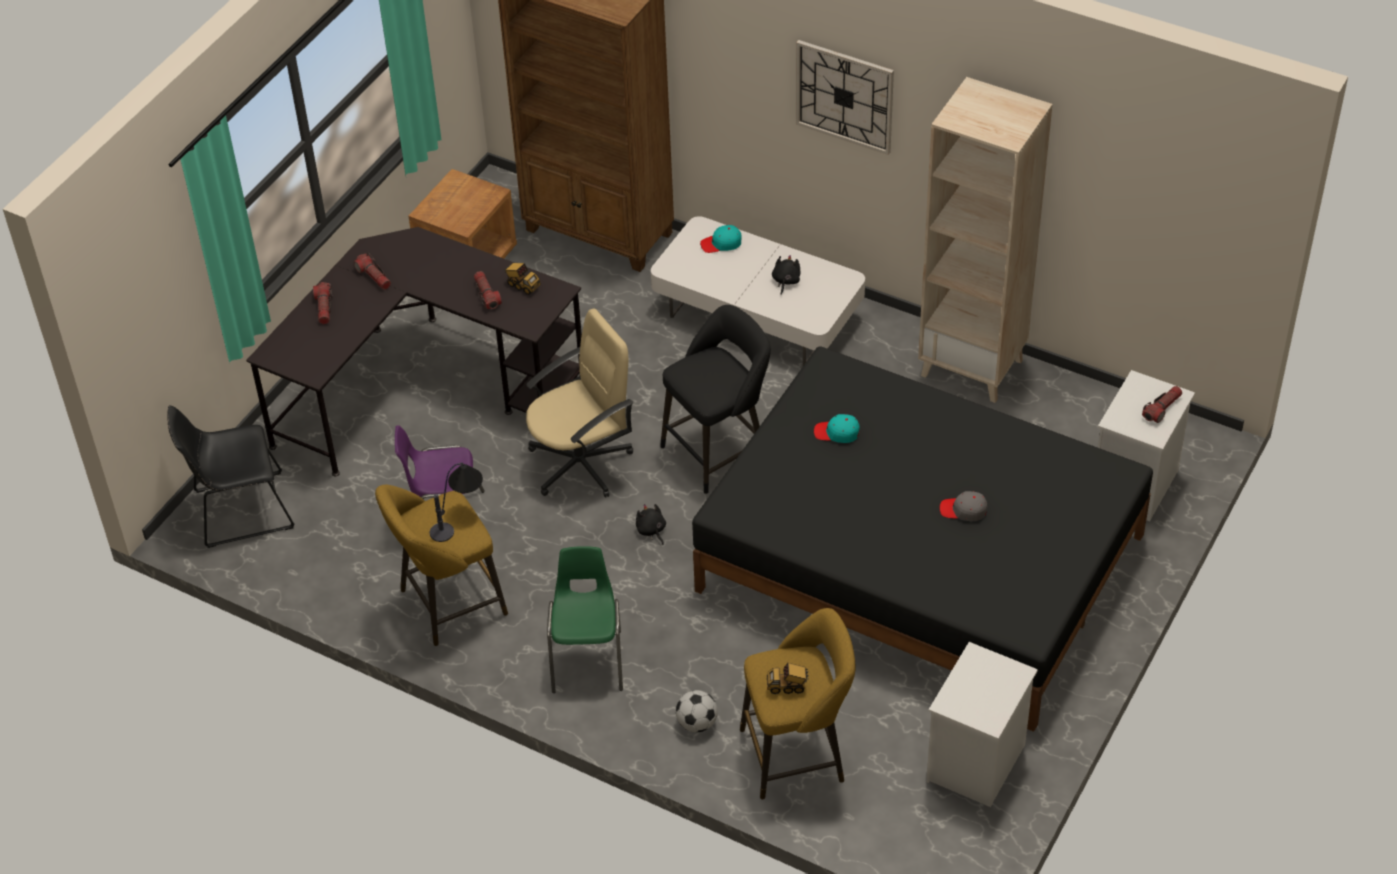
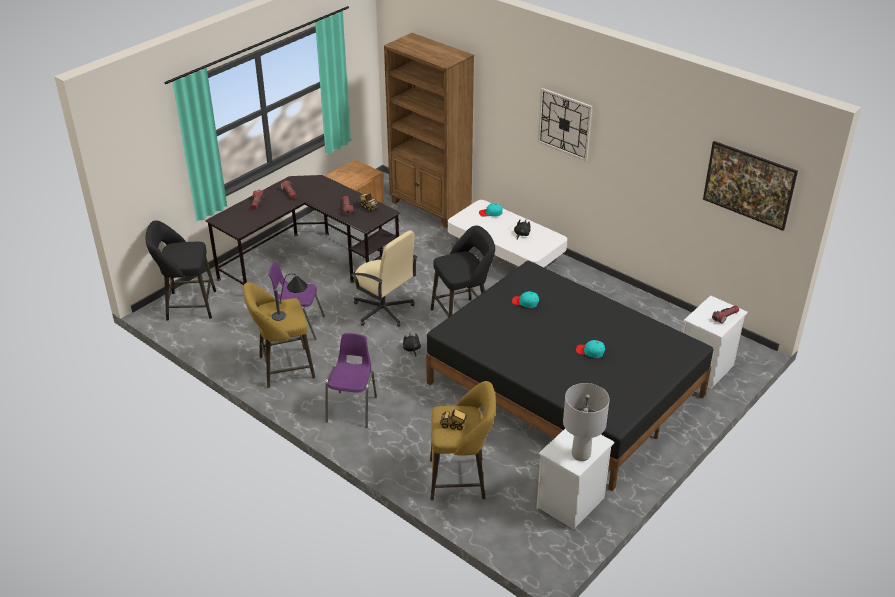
camera: 10 degrees right, 10 degrees down
black chair [168,406,295,548] -> black stool [146,220,216,321]
beige office chair [526,308,633,497] -> beige office chair turned 60 degrees clockwise [350,230,417,327]
green chair [547,546,623,693] -> purple chair [325,333,377,428]
football [676,690,718,732] -> none
beige bookcase [918,77,1053,403] -> none
grey cap [940,491,987,521] -> turquoise cap [576,340,605,358]
none -> grey table lamp [563,383,610,461]
none -> picture [703,141,798,231]

